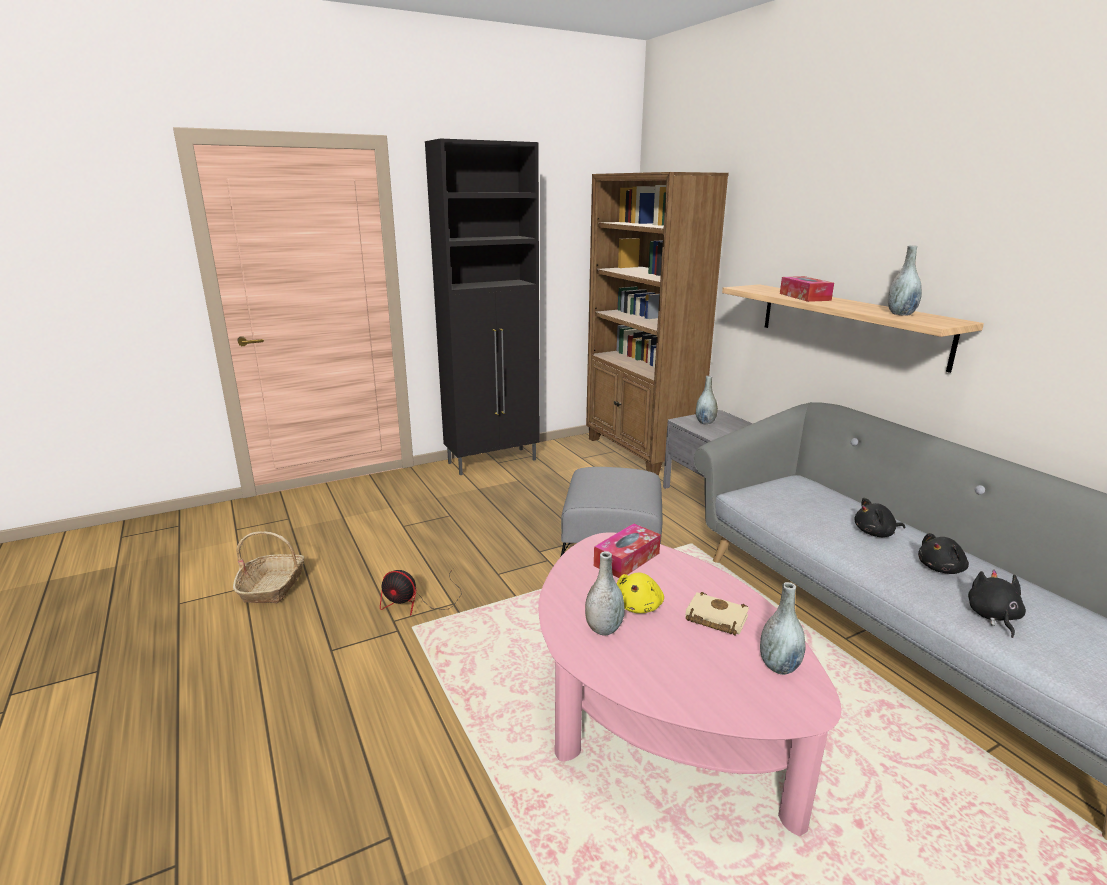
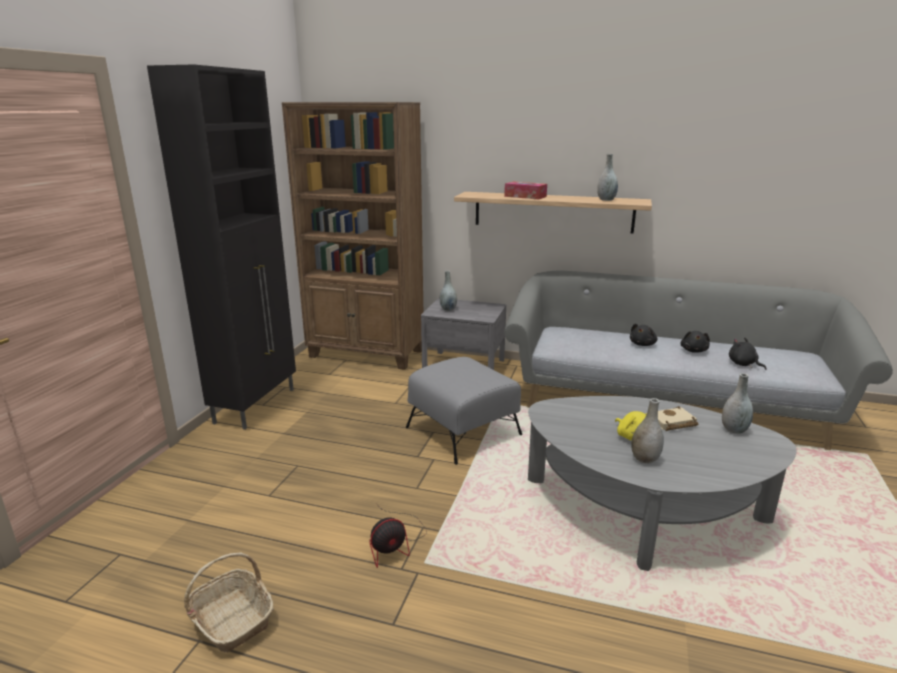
camera: 45 degrees left, 0 degrees up
pink coffee table [538,532,841,836] -> grey coffee table [528,396,797,571]
tissue box [594,523,661,578] -> none

